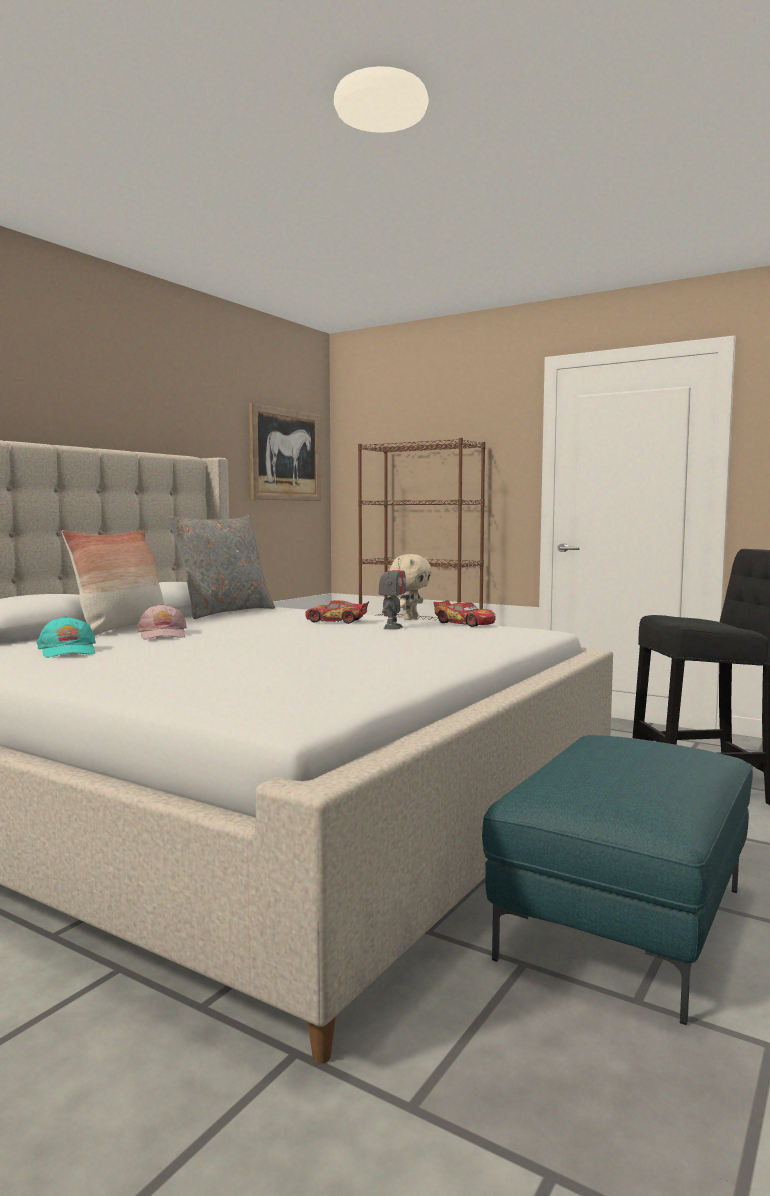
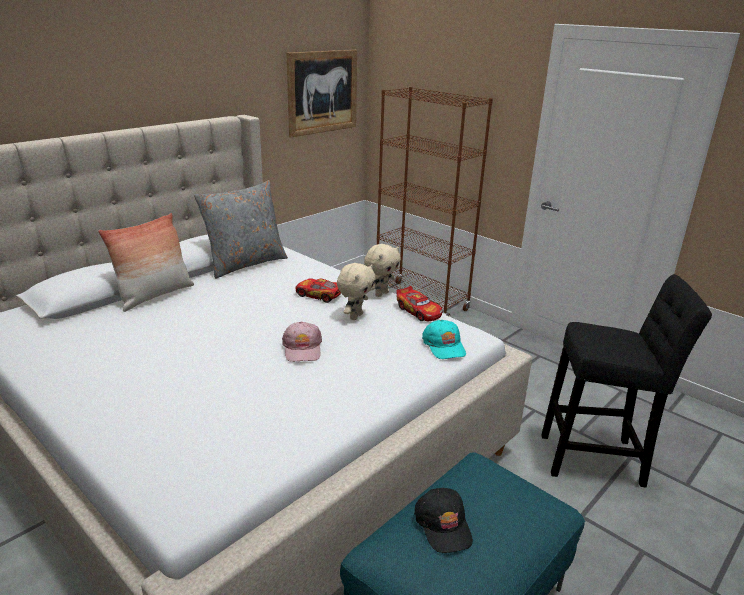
camera: 10 degrees right, 20 degrees up
turquoise cap [37,616,96,658] -> turquoise cap moved to [422,320,466,359]
pink cap [137,604,187,639] -> pink cap moved to [282,322,322,362]
toy robot [378,558,406,629] -> beige plush toy [337,263,376,320]
none -> black cap [414,488,473,553]

